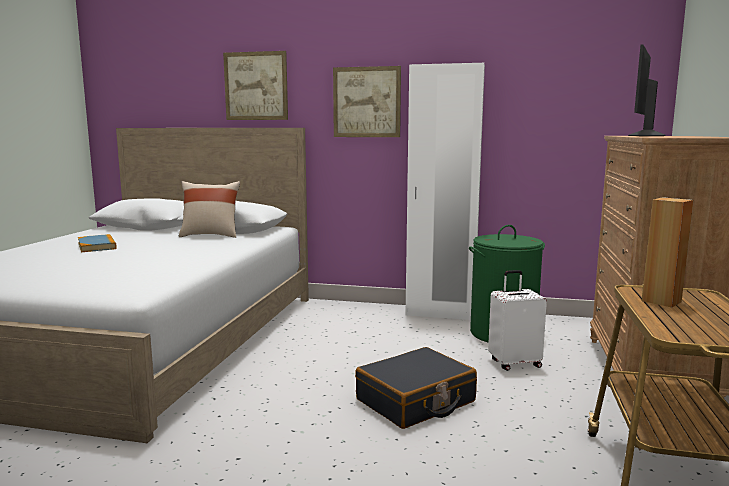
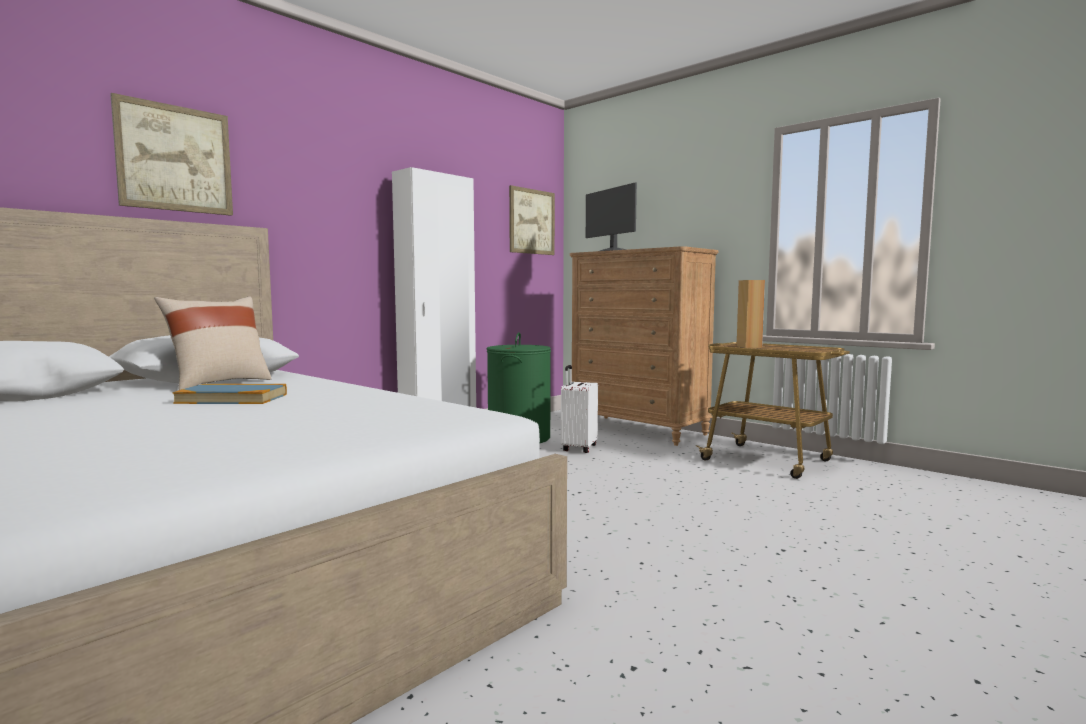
camera: 60 degrees left, 5 degrees down
book [78,234,117,252] -> book moved to [173,384,287,404]
picture [333,66,401,137] -> picture moved to [509,185,555,255]
black suitcase [355,347,477,429] -> none

